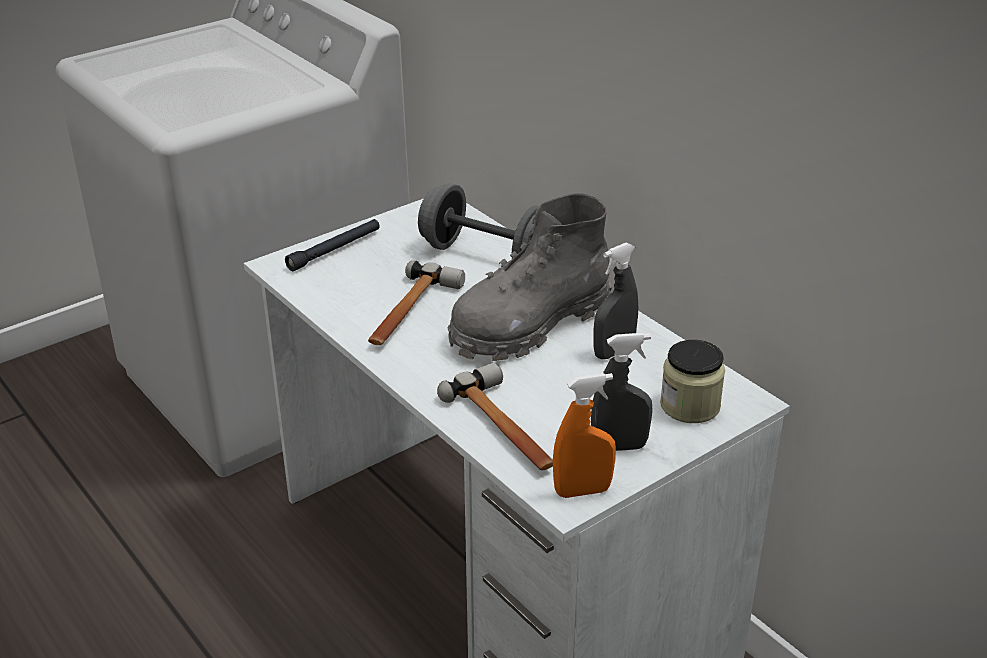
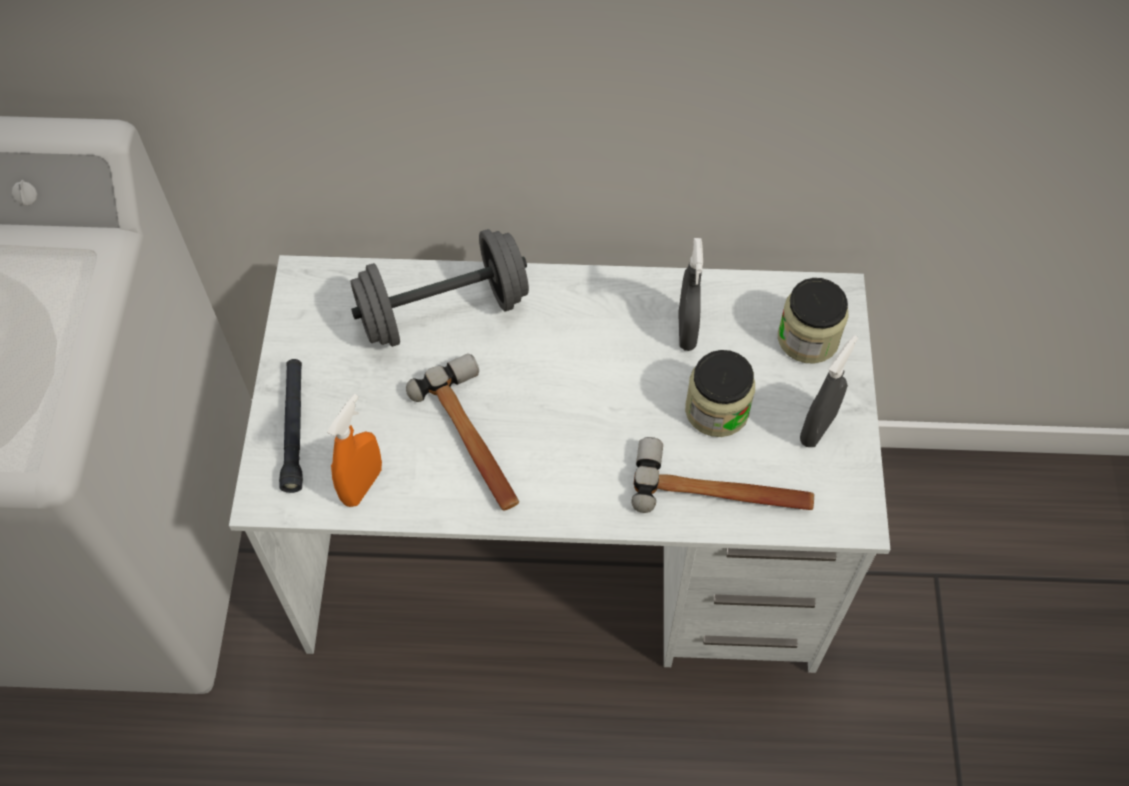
camera: 50 degrees left, 25 degrees up
grey boot [448,193,612,361] -> none
orange spray bottle [553,373,616,498] -> orange spray bottle moved to [327,394,382,507]
none -> jar [685,350,755,437]

